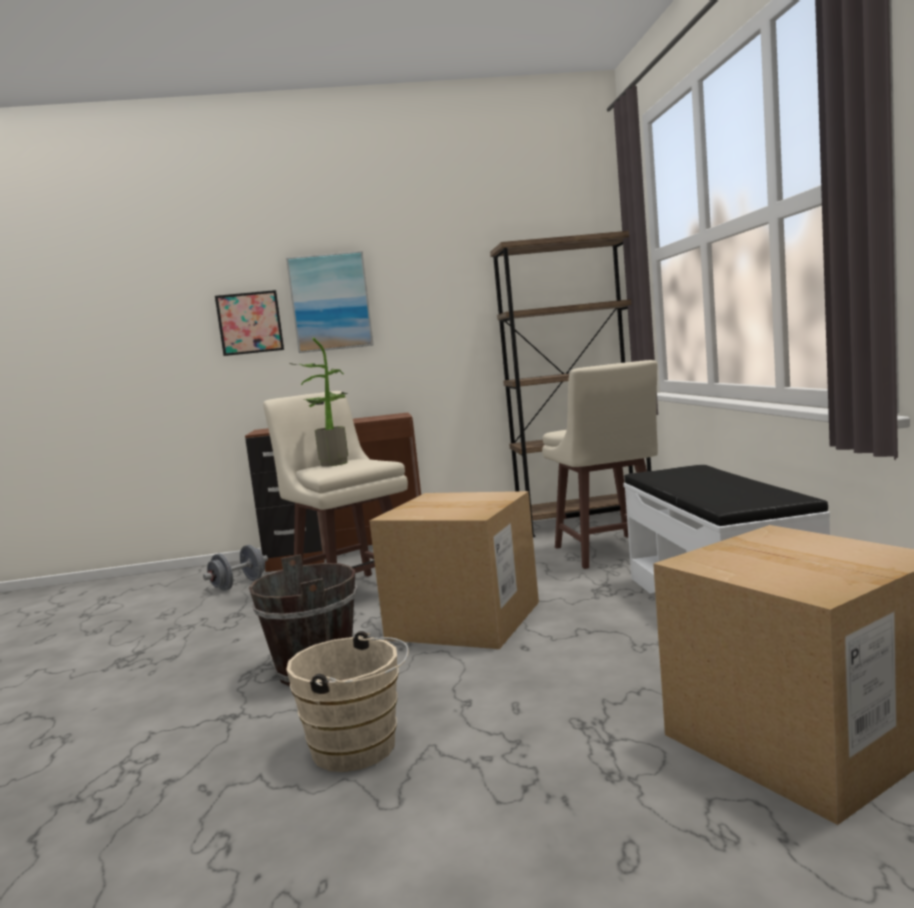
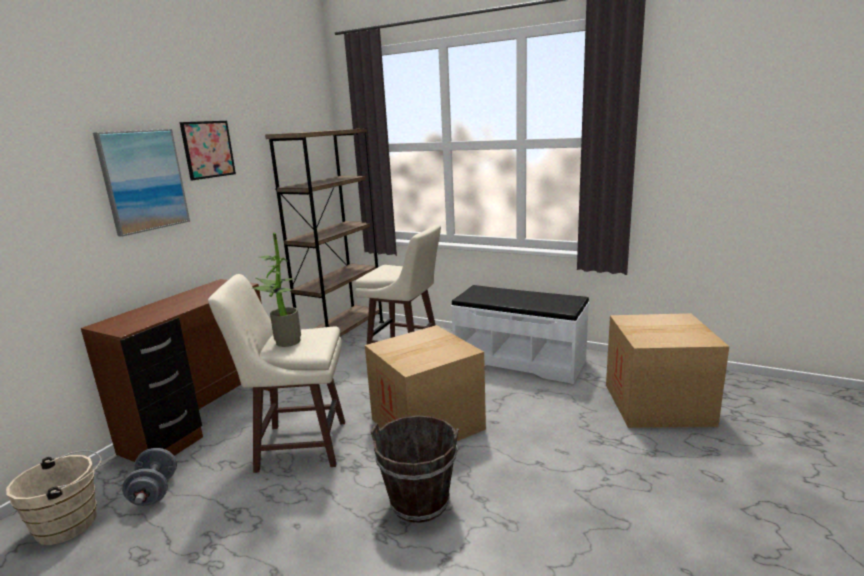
camera: 55 degrees left, 10 degrees up
picture [215,290,284,356] -> picture moved to [180,121,236,180]
beige bucket [286,631,409,772] -> beige bucket moved to [6,450,102,545]

